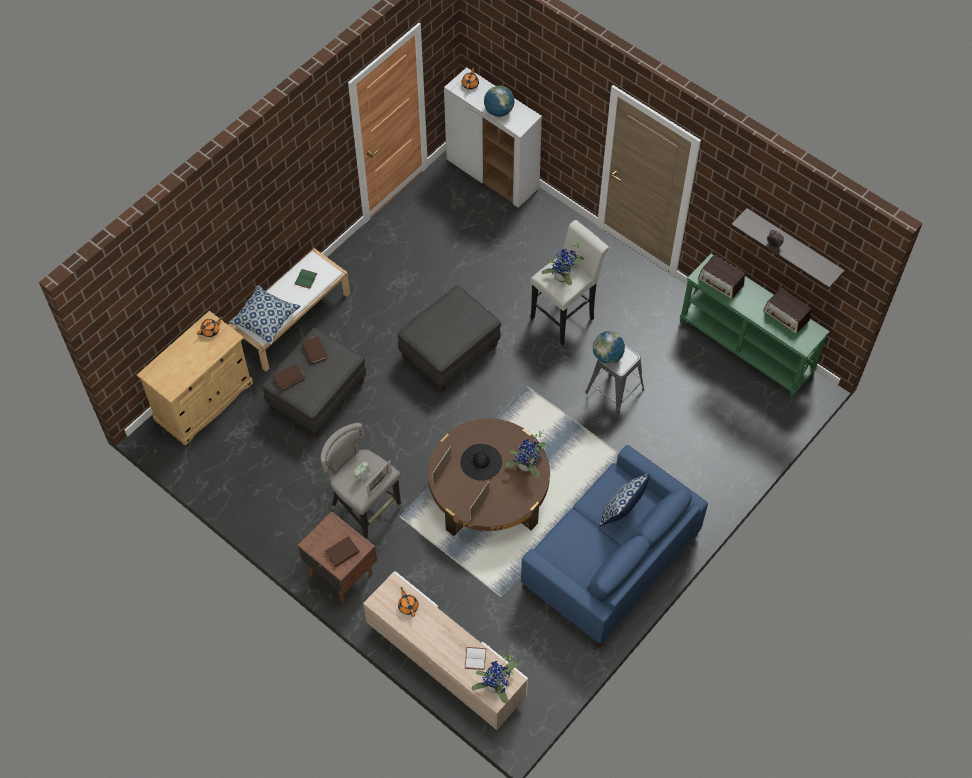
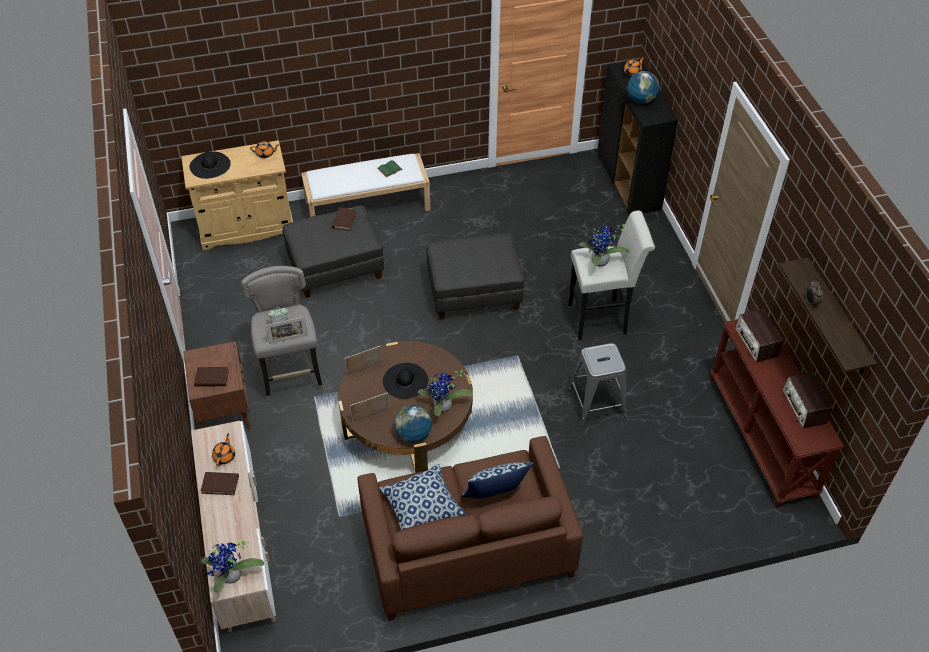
camera: 35 degrees right, 10 degrees down
pillow [229,285,300,345] -> pillow moved to [379,464,466,530]
brown book [273,364,305,391] -> brown book moved to [201,472,239,495]
white cabinet [444,67,542,208] -> black cabinet [597,59,678,215]
white book [465,647,486,670] -> none
blue sofa [521,445,708,648] -> brown sofa [357,436,583,621]
globe [593,331,625,364] -> globe moved to [394,405,432,443]
green console table [680,254,830,398] -> brown console table [710,313,844,508]
none -> black hat [190,151,231,179]

